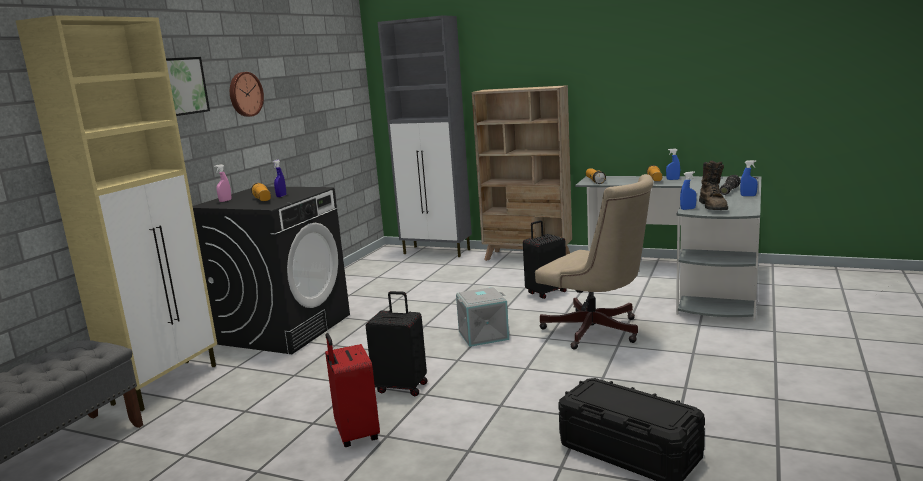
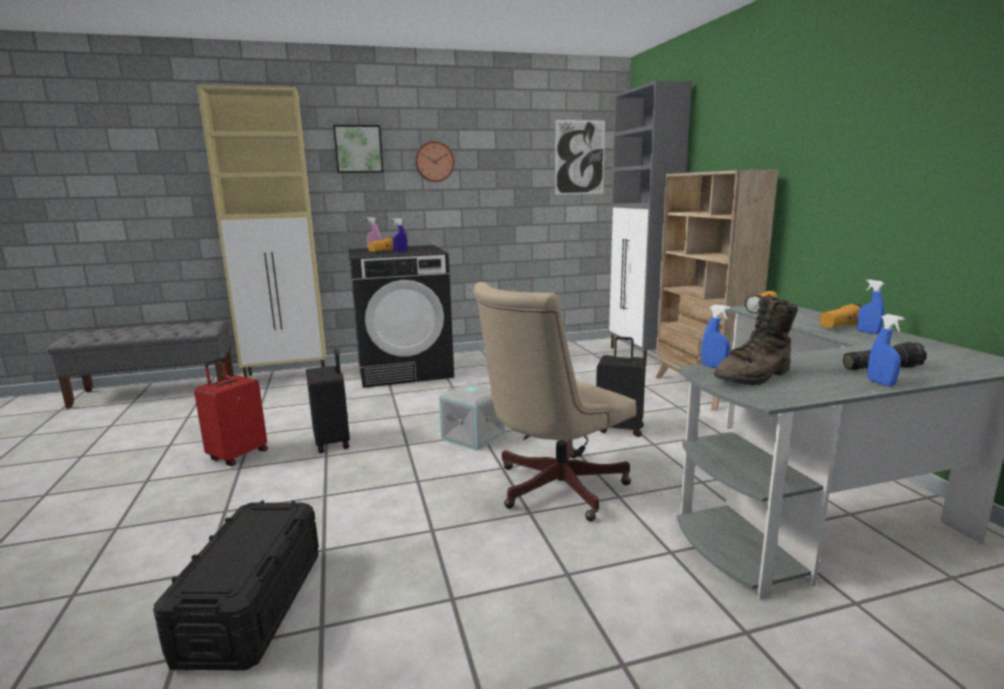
camera: 50 degrees right, 0 degrees up
beige office chair [535,174,654,349] -> beige office chair turned 45 degrees clockwise [473,282,636,521]
none -> picture [555,120,605,195]

